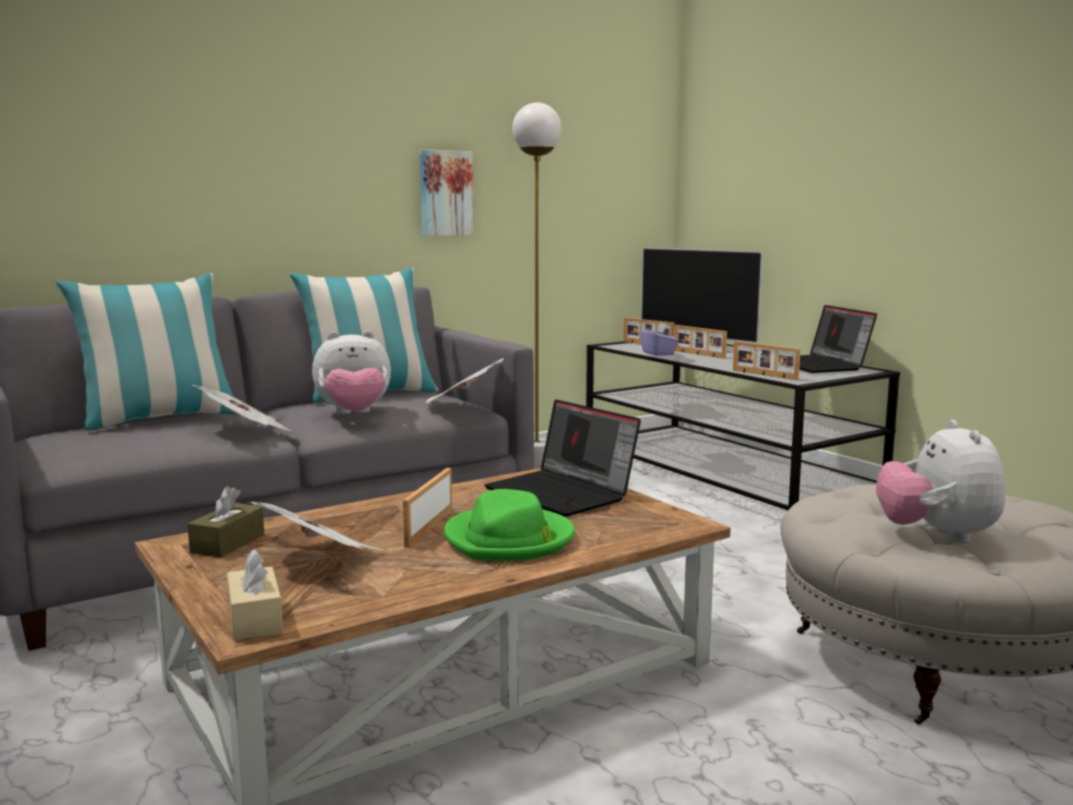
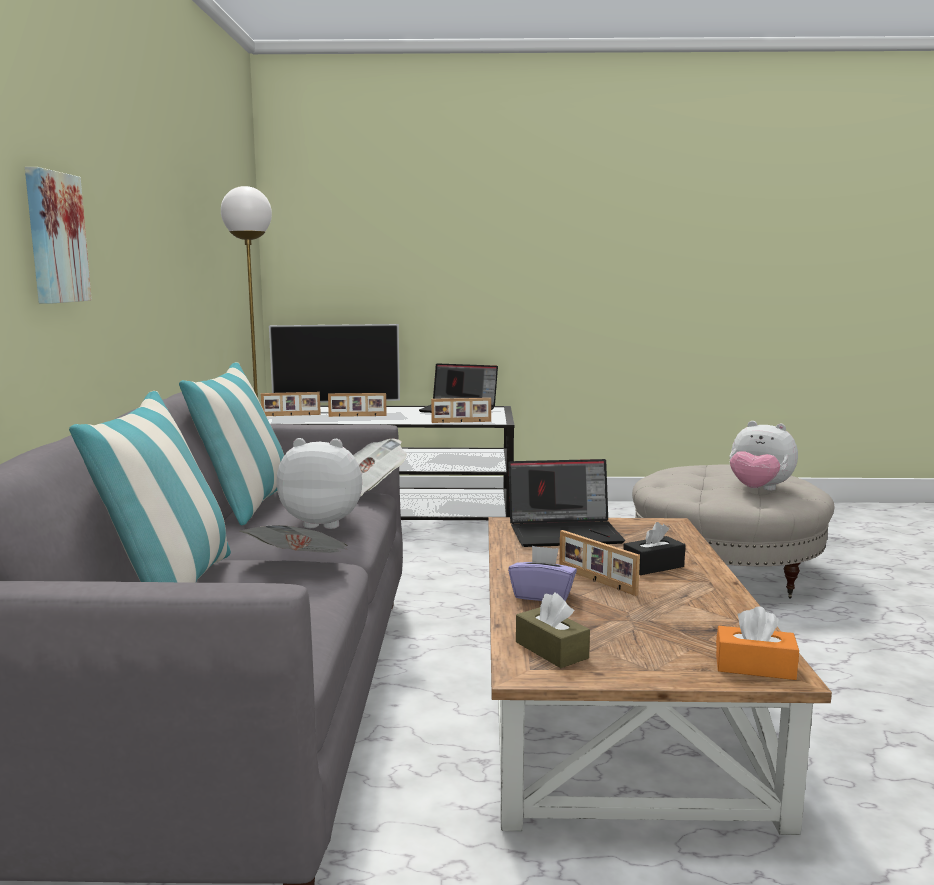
camera: 55 degrees left, 0 degrees up
beige tissue box [227,549,283,641] -> orange tissue box [716,606,799,680]
newspaper [248,502,384,550] -> none
plush toy [312,331,391,414] -> plush toy turned 105 degrees counterclockwise [276,438,362,529]
picture [420,149,473,236] -> picture moved to [25,167,92,304]
green hat [444,489,575,561] -> black tissue box [623,522,686,575]
purple tissue box [640,322,678,356] -> purple tissue box moved to [508,546,577,601]

